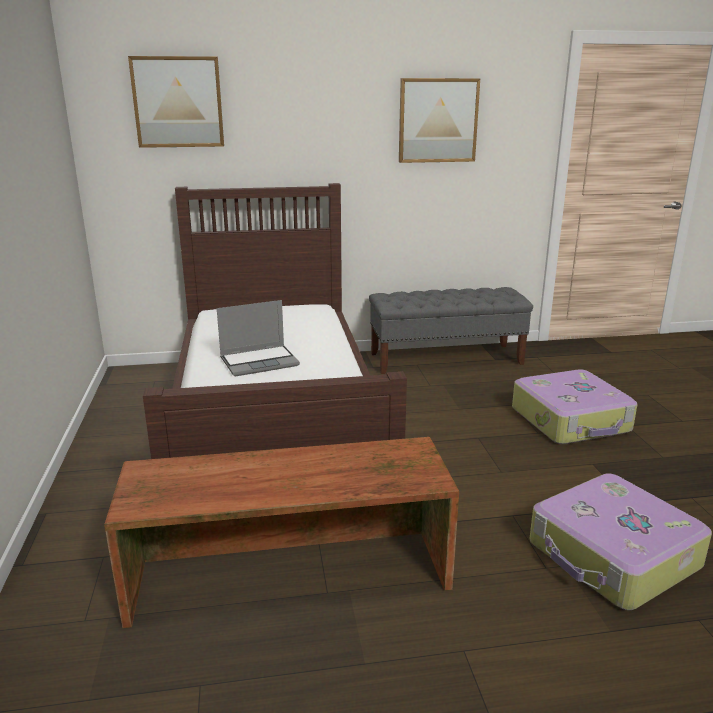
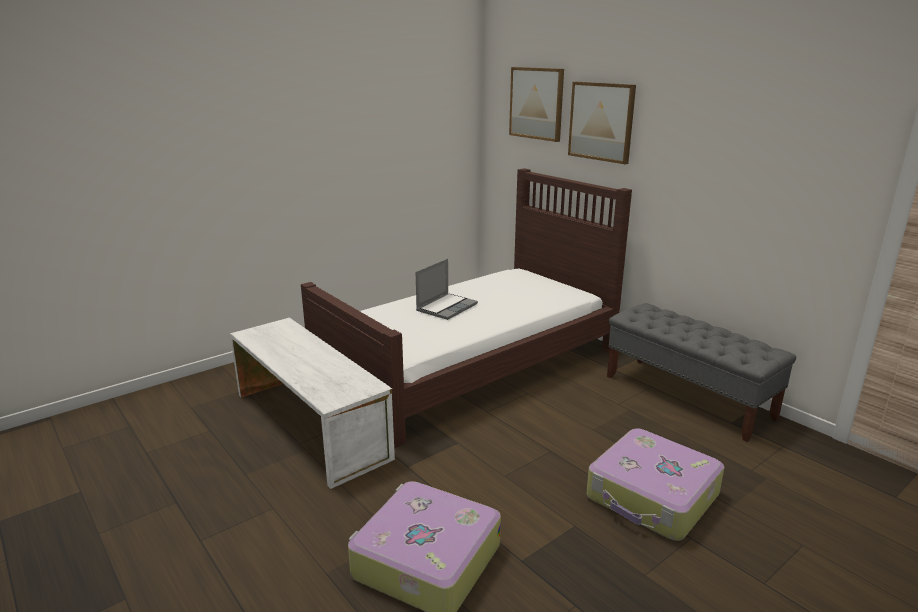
camera: 60 degrees right, 0 degrees up
brown bench [104,437,459,628] -> white bench [230,317,395,489]
laptop [217,300,300,377] -> laptop turned 90 degrees counterclockwise [416,259,478,320]
picture [399,78,480,163] -> picture moved to [568,82,636,164]

